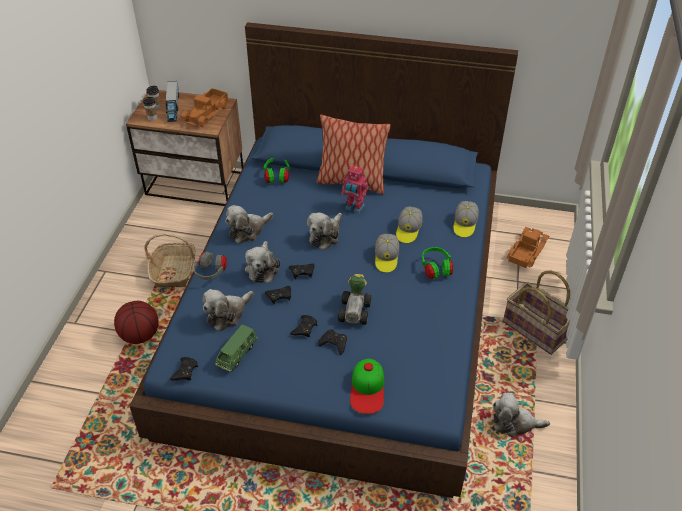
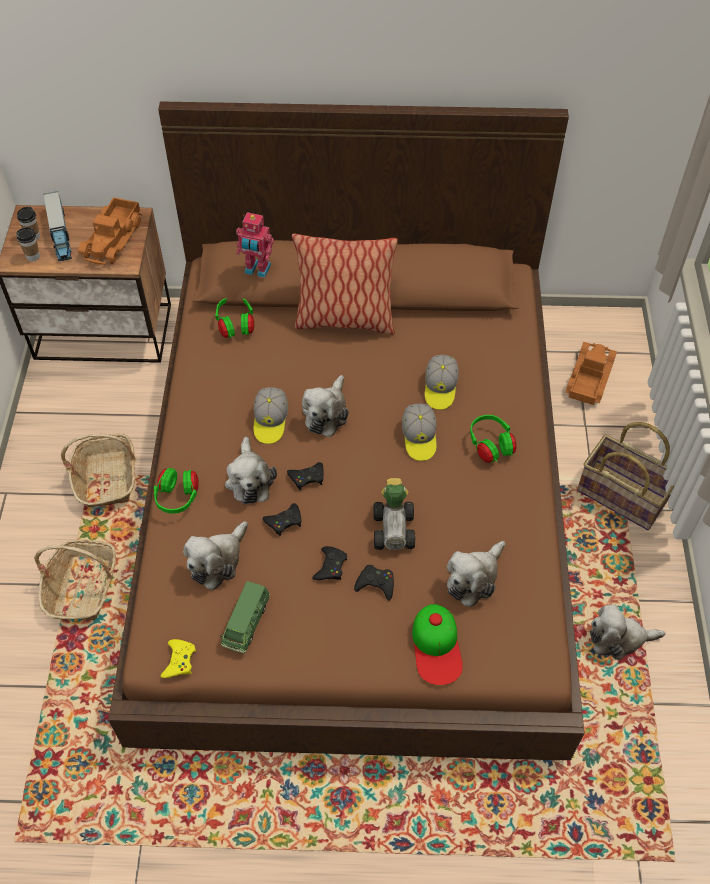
camera: 10 degrees left, 10 degrees up
basketball [114,301,159,344] -> basket [34,540,116,621]
blue bed [129,22,518,498] -> brown bed [108,101,584,760]
black game controller [170,357,198,381] -> yellow game controller [161,639,196,678]
grey headphones [194,252,227,280] -> green headphones [154,468,199,514]
plush toy [225,205,273,244] -> plush toy moved to [447,541,506,607]
toy robot [341,165,369,214] -> toy robot moved to [236,212,274,278]
cap [454,201,479,238] -> cap moved to [253,387,288,444]

